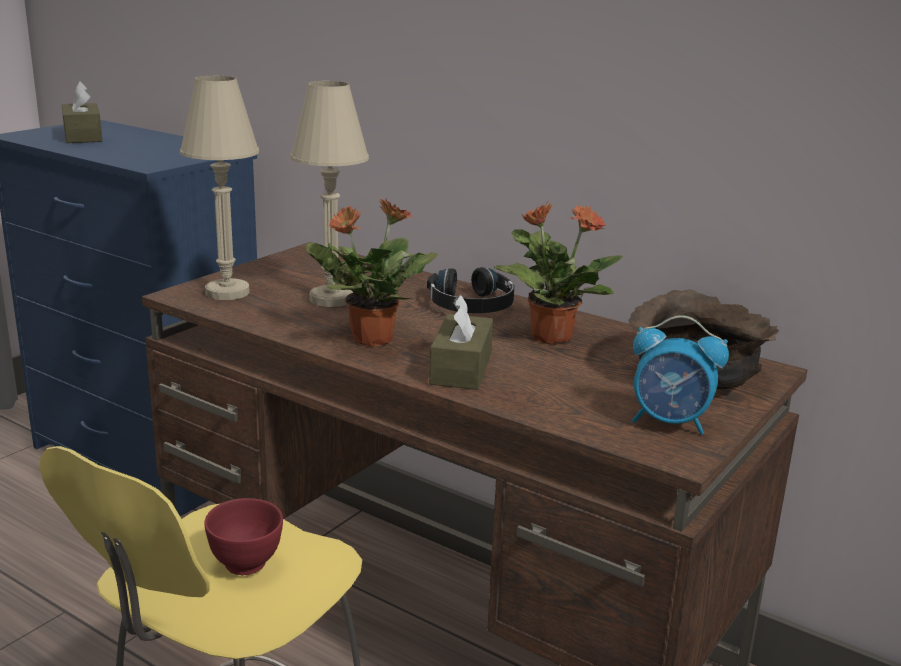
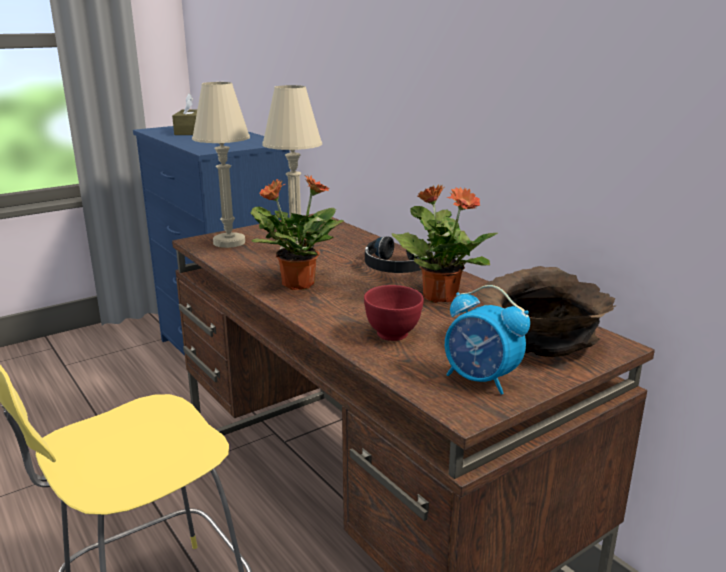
camera: 20 degrees right, 0 degrees up
red bowl [205,498,283,575] -> red bowl moved to [364,285,424,341]
brown tissue box [429,294,493,390] -> none

